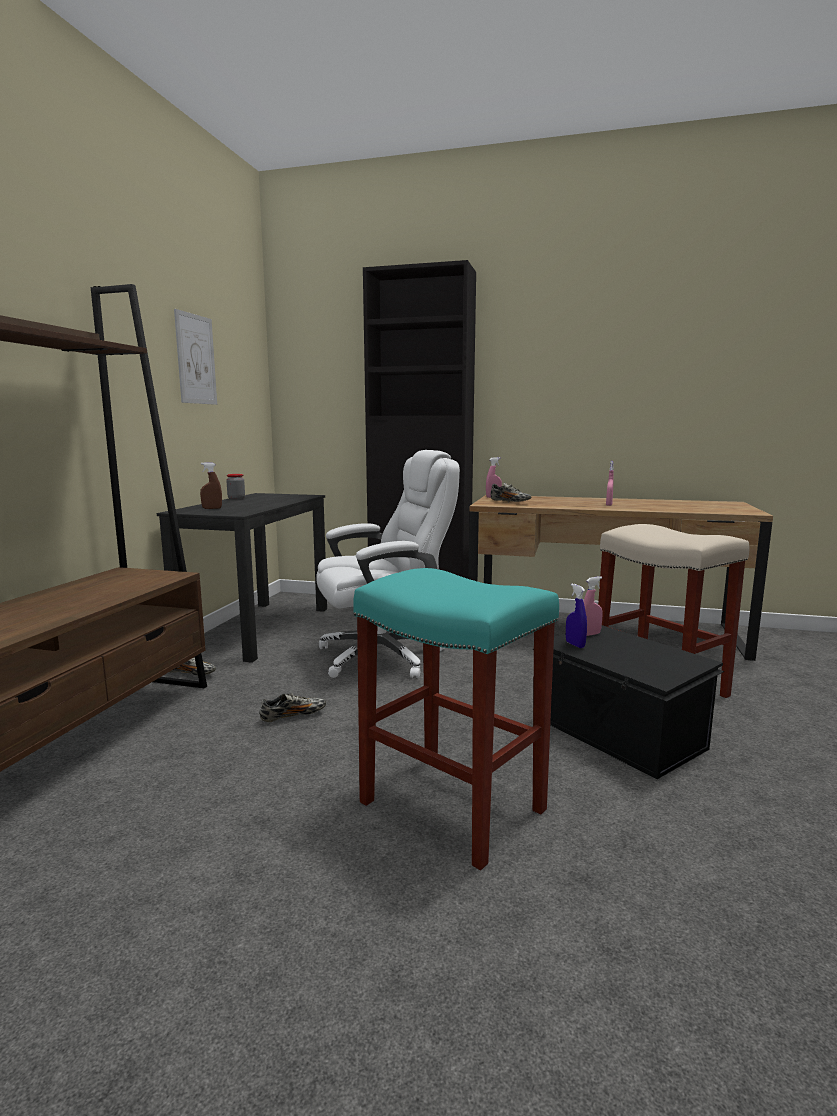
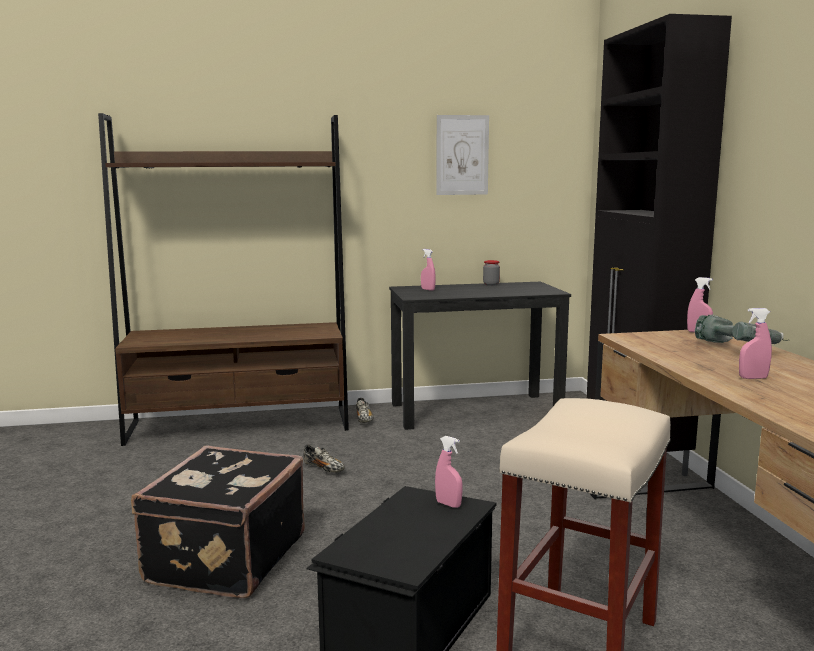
camera: 65 degrees right, 0 degrees up
brown spray bottle [200,462,222,509] -> pink spray bottle [421,249,436,291]
white office chair [316,450,460,678] -> none
turquoise stool [353,568,559,870] -> black suitcase [131,446,305,599]
shoe [490,483,531,502] -> none
blue spray bottle [566,584,587,648] -> none
none -> power drill [695,314,790,344]

